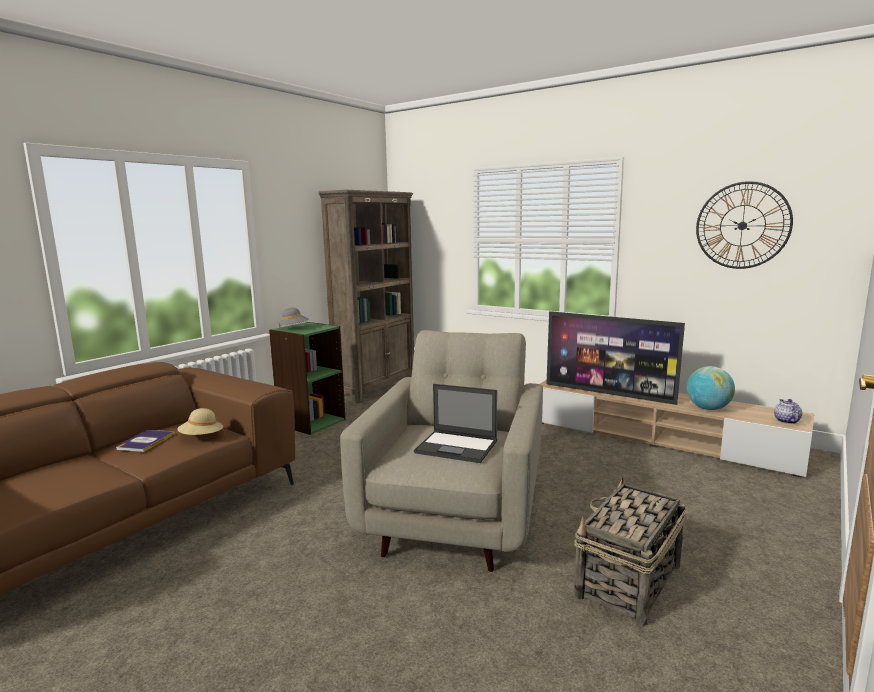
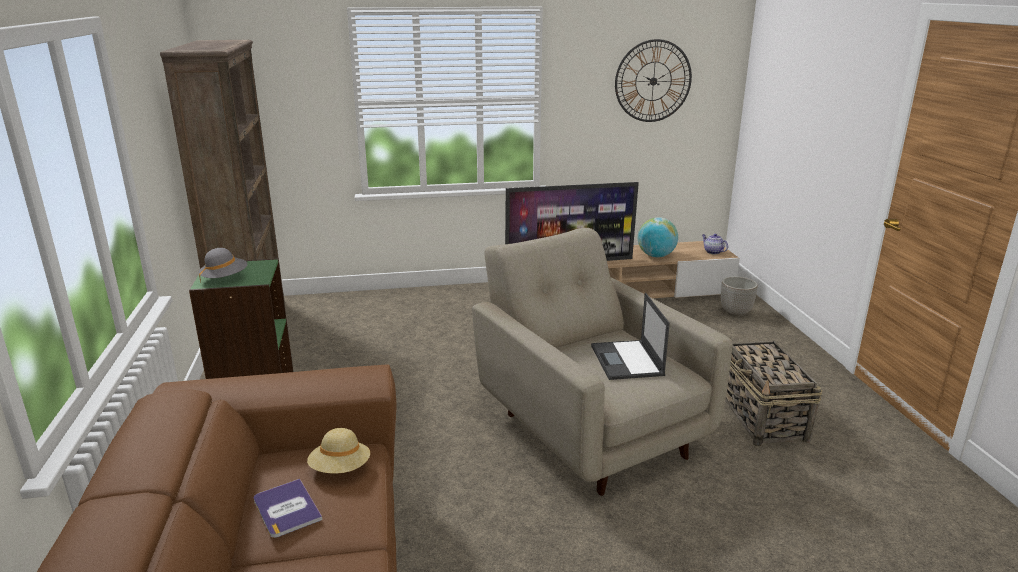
camera: 45 degrees left, 10 degrees up
laptop [414,384,497,463] -> laptop turned 105 degrees clockwise [591,293,670,380]
none -> planter [721,276,758,317]

